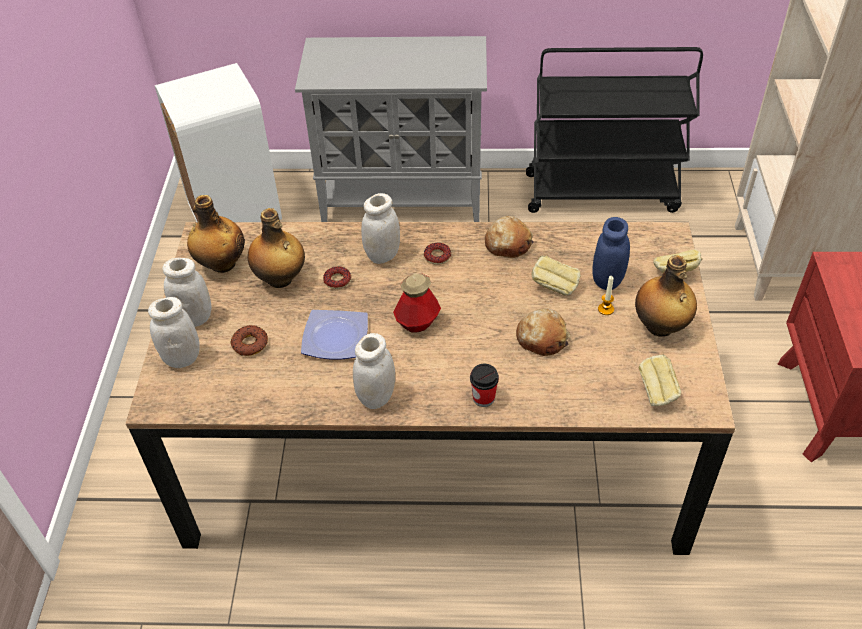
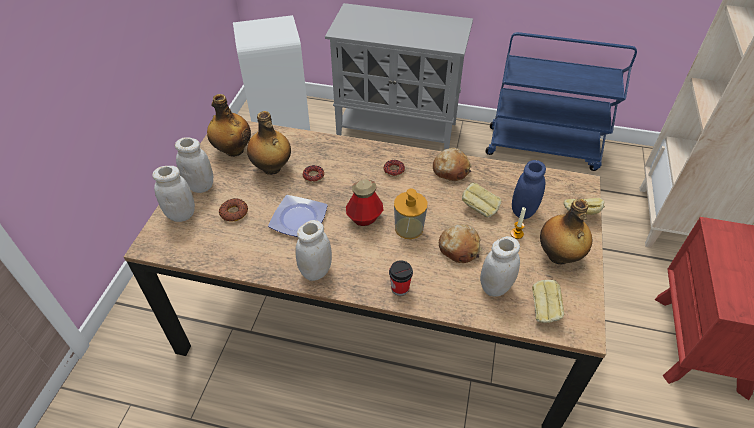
camera: 10 degrees right, 0 degrees up
white jar [361,193,400,264] -> white jar moved to [480,236,520,297]
black cart [526,47,703,213] -> blue cart [486,32,637,171]
none -> soap dispenser [394,189,427,239]

